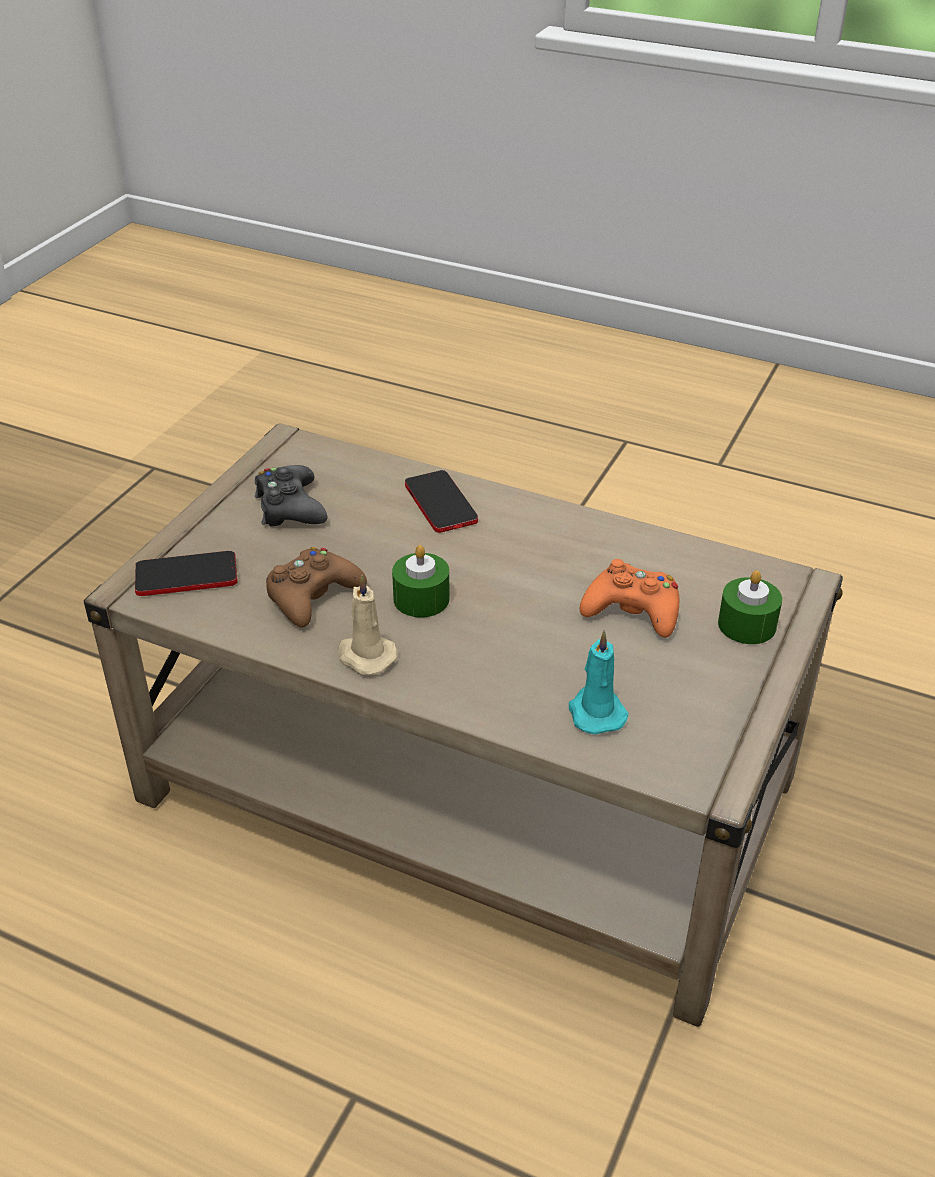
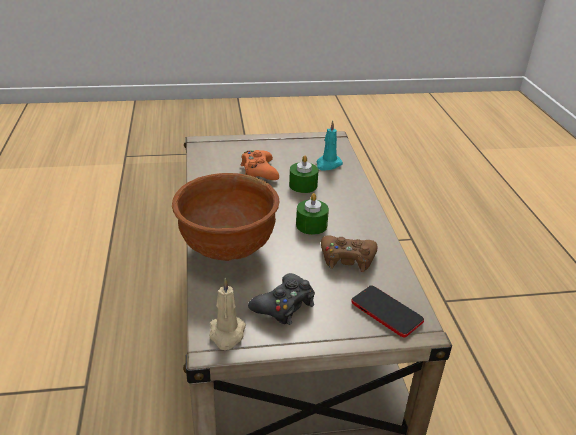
camera: 125 degrees left, 5 degrees down
beige candle [338,575,398,675] -> beige candle moved to [210,278,246,350]
phone [405,470,478,533] -> brown bowl [172,173,279,261]
green candle [718,570,782,644] -> green candle moved to [289,155,319,193]

